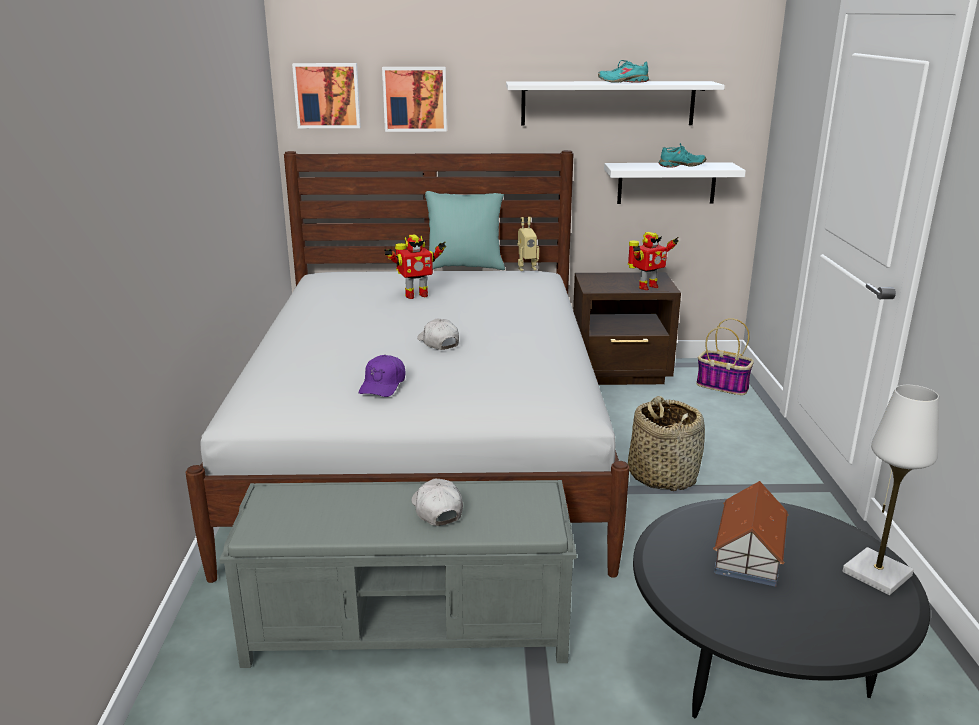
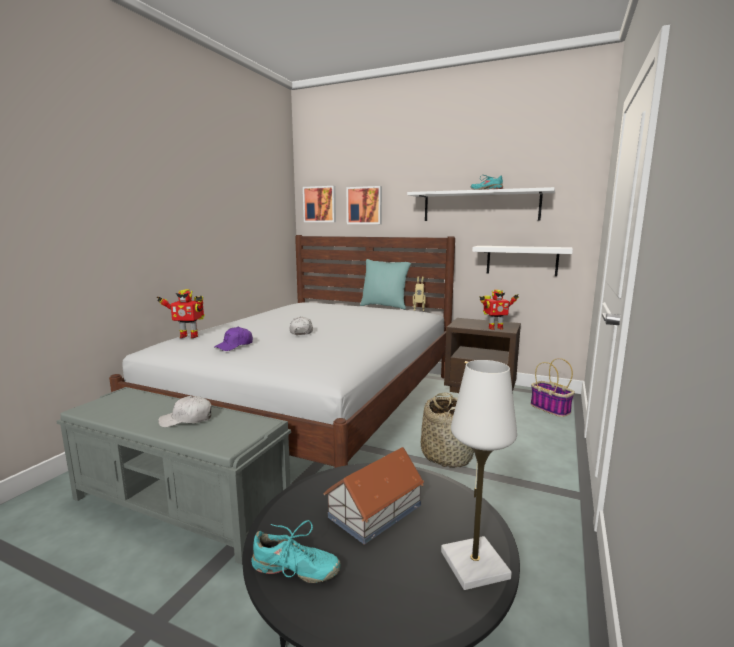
camera: 25 degrees right, 10 degrees down
toy robot [384,234,446,299] -> toy robot moved to [157,289,205,338]
white cap [411,479,463,526] -> white cap turned 105 degrees counterclockwise [158,396,212,427]
turquoise shoe [659,143,706,168] -> turquoise shoe moved to [251,520,341,583]

